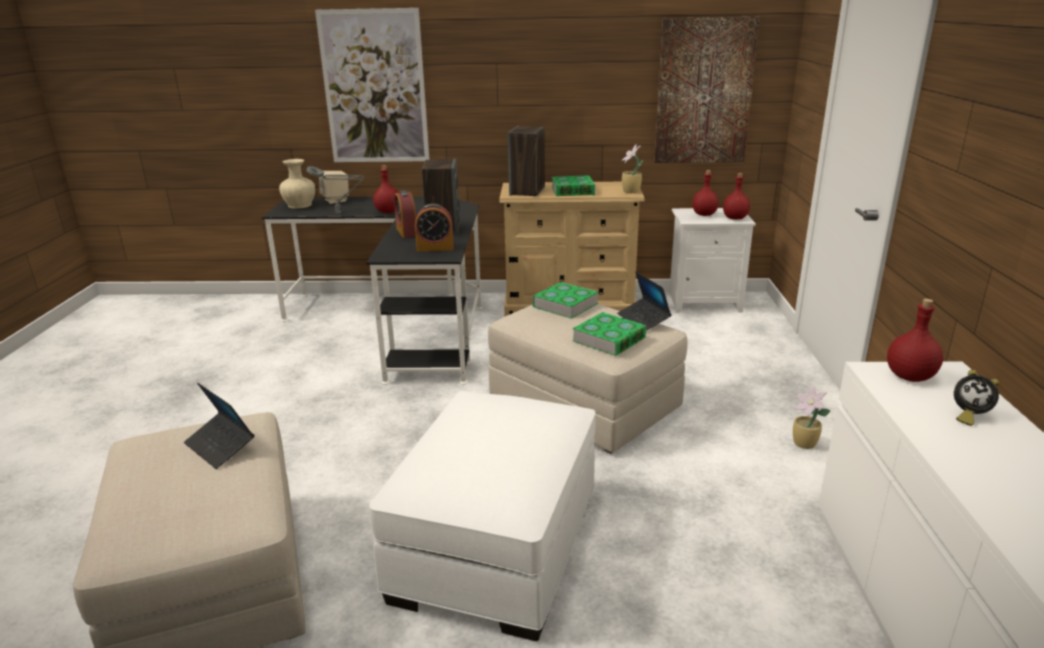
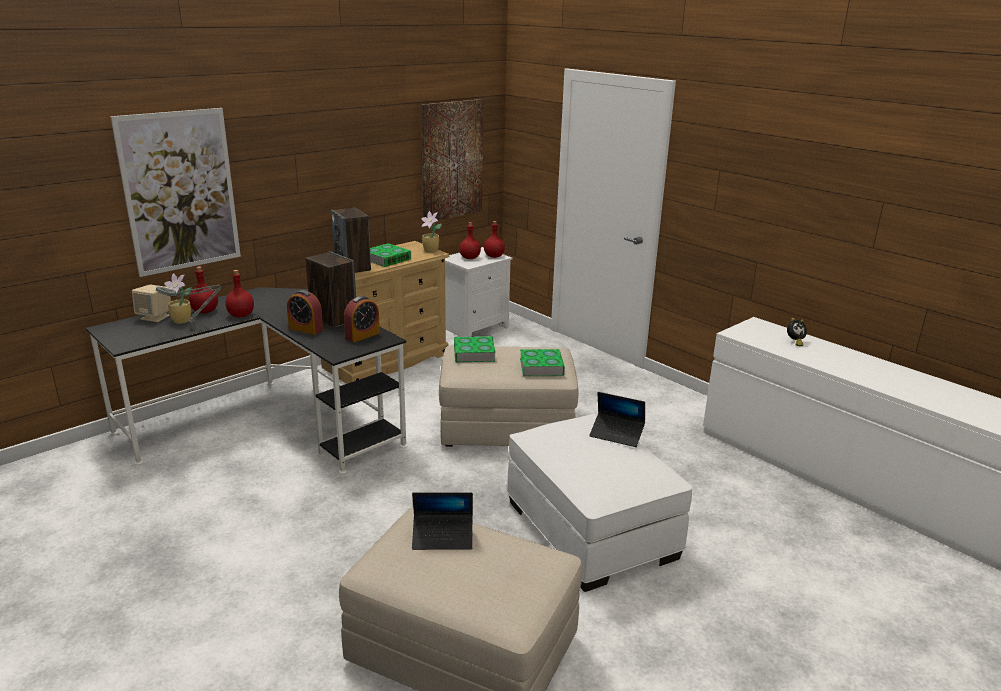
camera: 45 degrees left, 0 degrees up
beige vase [279,159,316,209] -> none
laptop [617,272,672,331] -> laptop moved to [589,392,645,447]
potted plant [793,385,831,449] -> potted plant moved to [164,273,192,324]
red bottle [887,299,943,382] -> red bottle moved to [189,266,218,314]

